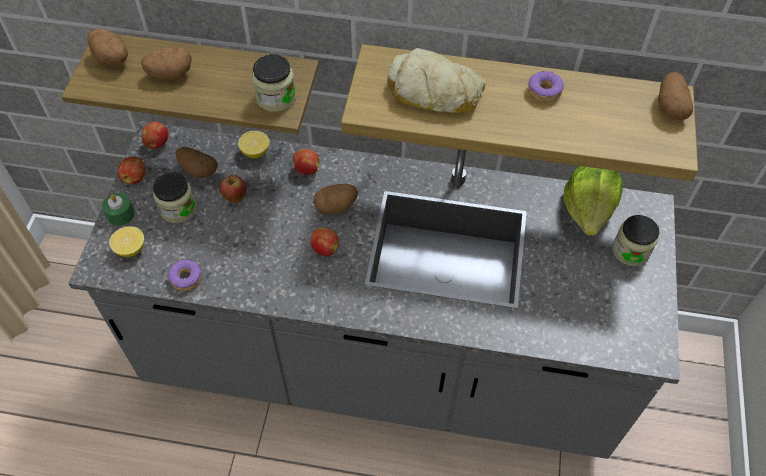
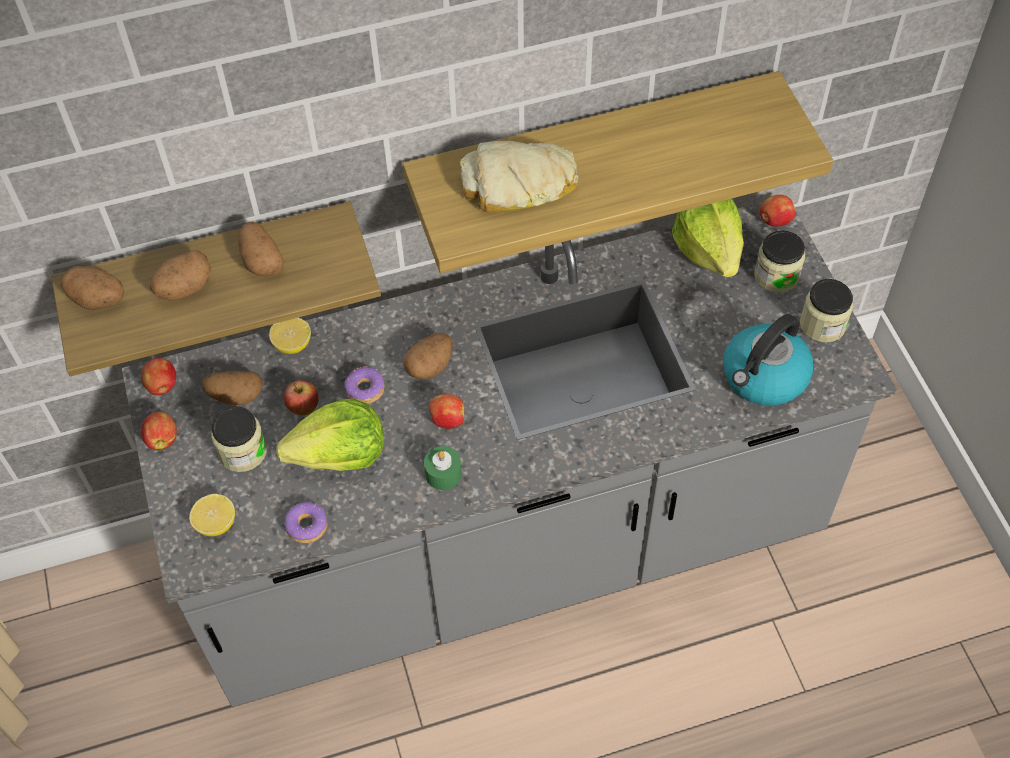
camera: 25 degrees left, 0 degrees up
green candle [102,193,135,226] -> green candle moved to [424,446,462,490]
jar [252,54,296,112] -> jar moved to [800,279,853,343]
apple [293,149,319,175] -> apple moved to [759,195,795,227]
donut [528,70,564,102] -> donut moved to [344,366,384,404]
potato [658,72,693,120] -> potato moved to [238,222,284,276]
none -> lettuce [276,399,384,471]
none -> kettle [723,314,813,406]

